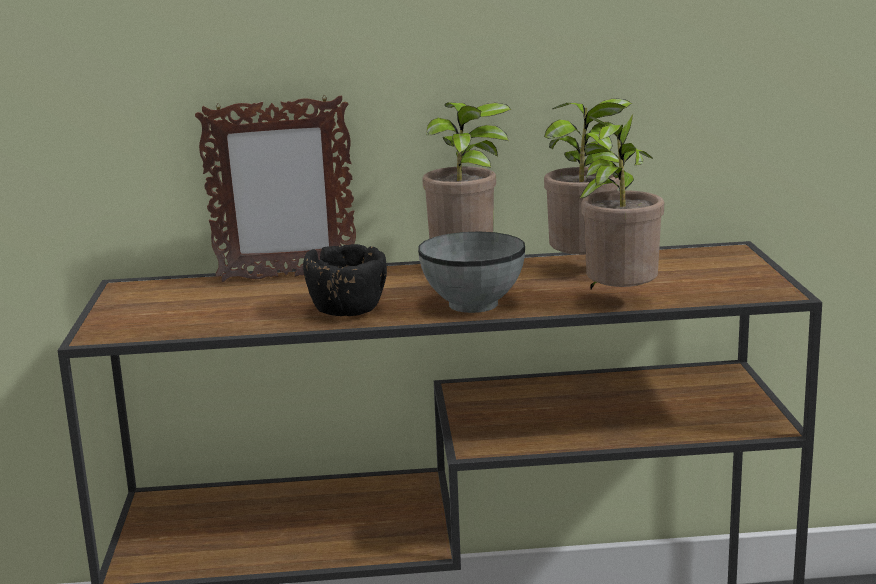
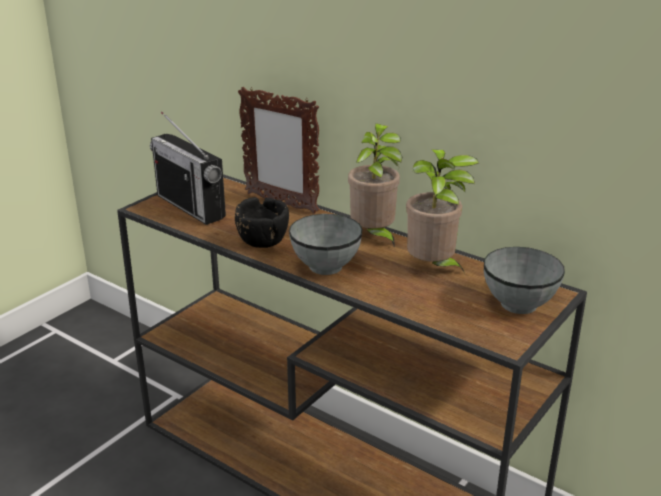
camera: 40 degrees right, 10 degrees up
potted plant [580,114,664,289] -> none
none -> radio [150,112,226,225]
none -> grey bowl [484,247,565,314]

